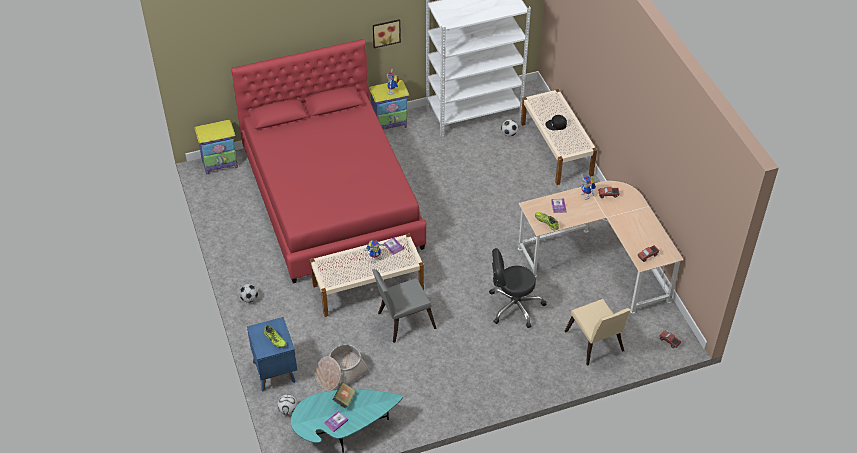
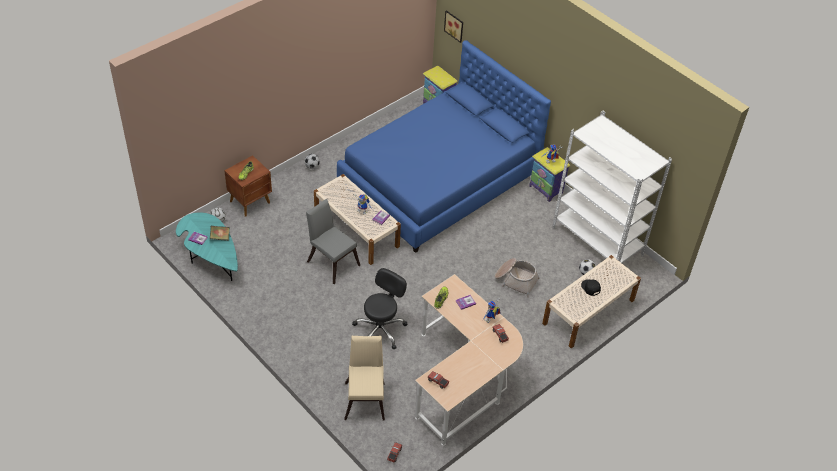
camera: 65 degrees right, 0 degrees up
red bed [231,39,426,283] -> blue bed [337,40,551,253]
blue nightstand [247,317,297,392] -> brown nightstand [224,155,272,217]
basket [315,344,370,391] -> basket moved to [495,258,540,298]
picture [373,19,401,48] -> picture moved to [444,10,463,43]
black office chair [489,248,546,328] -> black office chair turned 60 degrees clockwise [352,268,408,350]
beige chair [565,299,631,366] -> beige chair turned 135 degrees clockwise [344,336,385,420]

